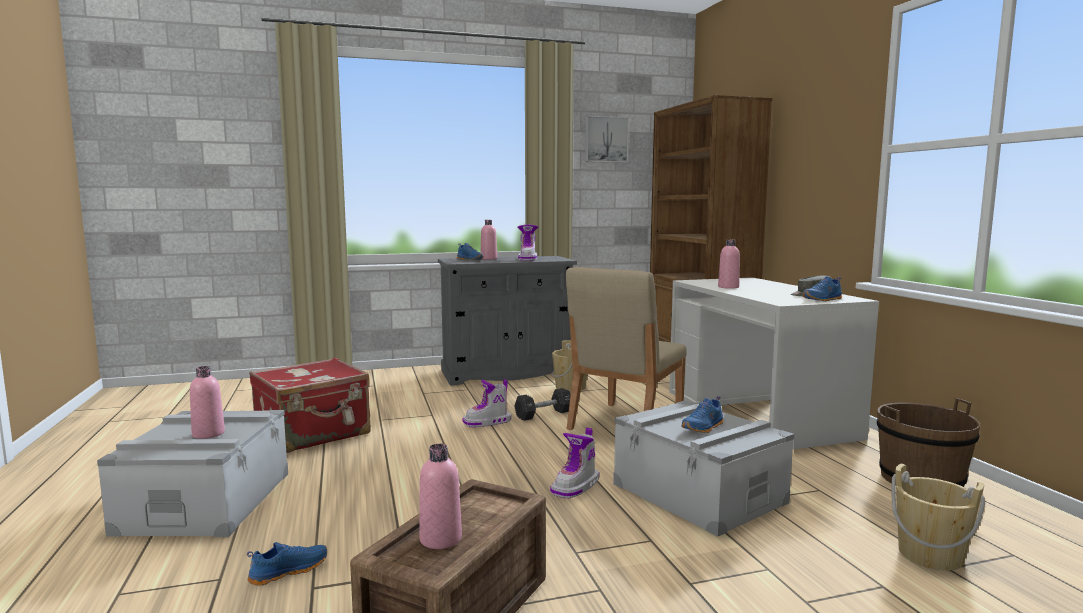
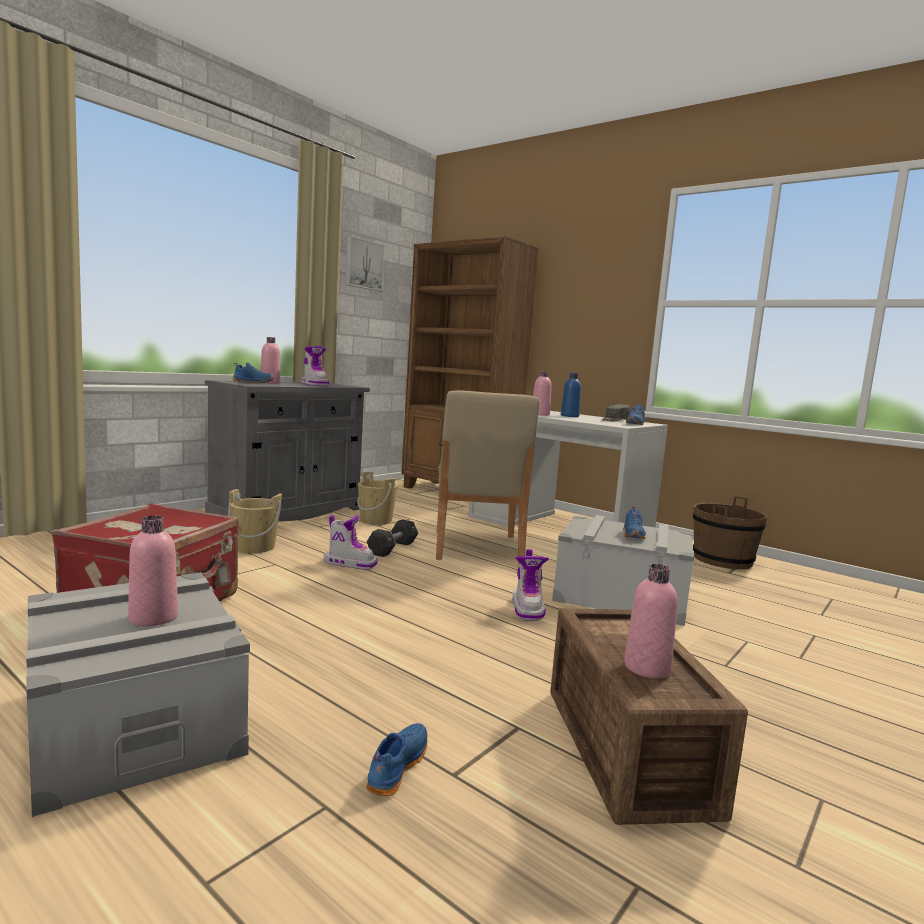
camera: 35 degrees left, 0 degrees up
boot [462,379,512,427] -> boot turned 105 degrees counterclockwise [324,515,378,570]
beige bucket [892,463,985,571] -> beige bucket moved to [228,489,282,553]
none -> blue bottle [561,373,581,417]

